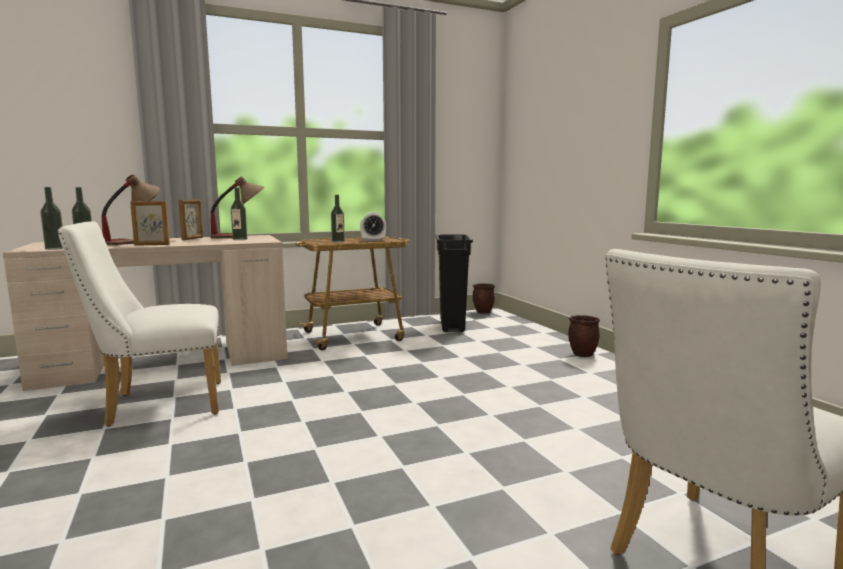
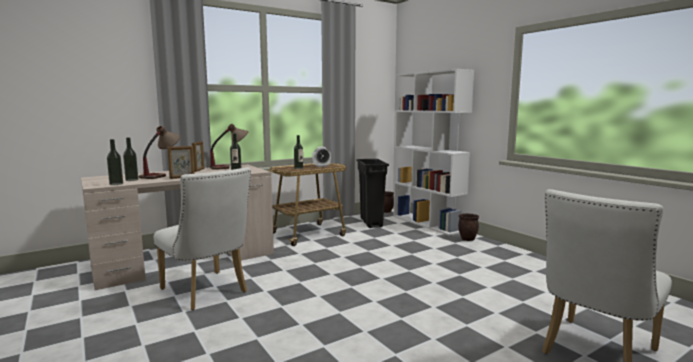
camera: 10 degrees left, 0 degrees up
white chair [58,221,221,426] -> white chair turned 105 degrees counterclockwise [154,167,251,310]
none -> white bookcase [393,69,474,236]

